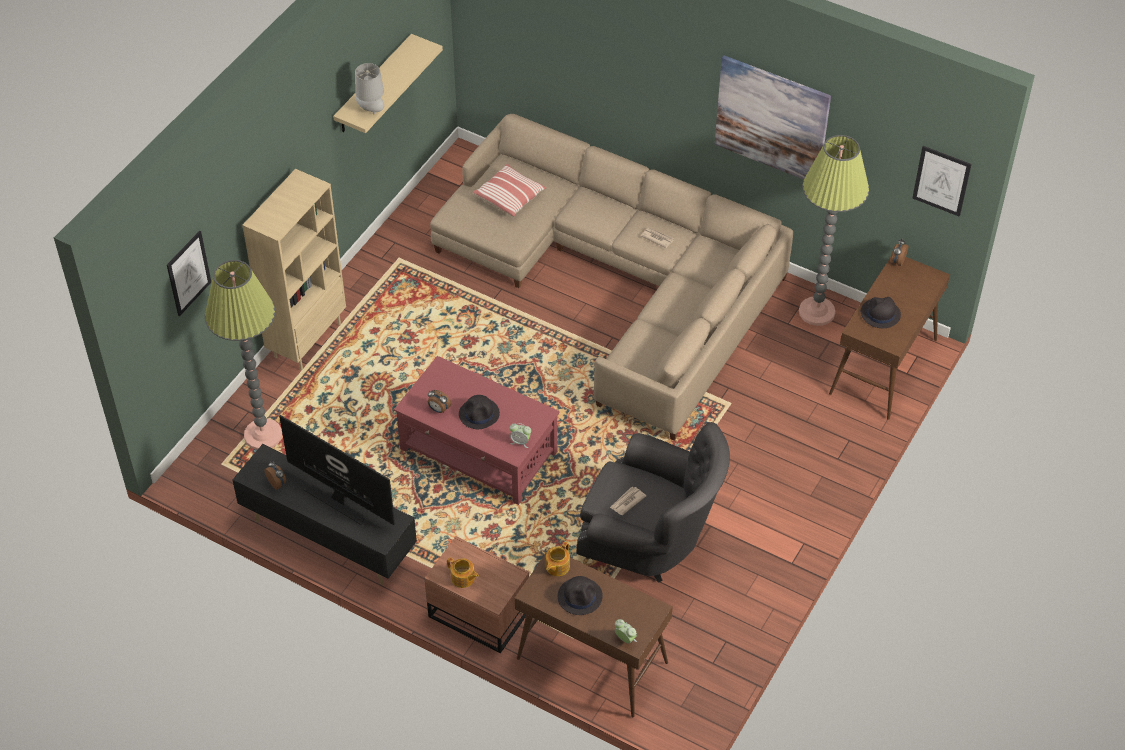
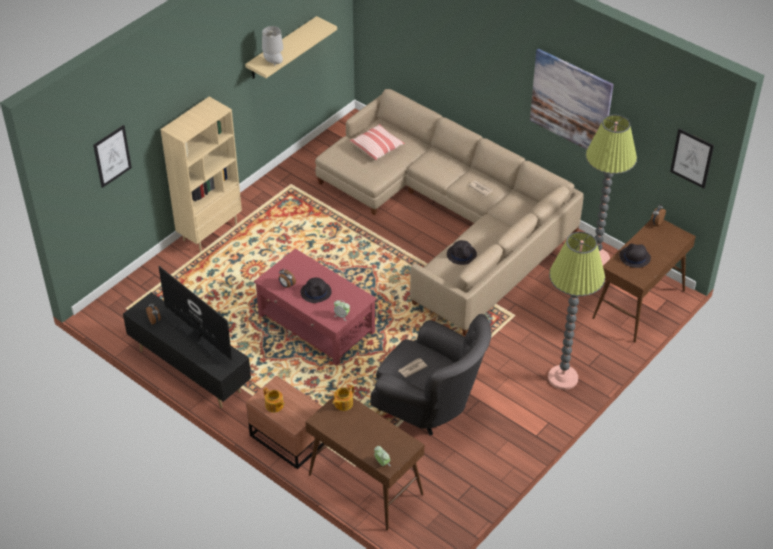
camera: 10 degrees right, 5 degrees down
floor lamp [205,260,282,450] -> floor lamp moved to [548,232,605,390]
black hat [558,576,603,615] -> black hat moved to [447,240,477,265]

